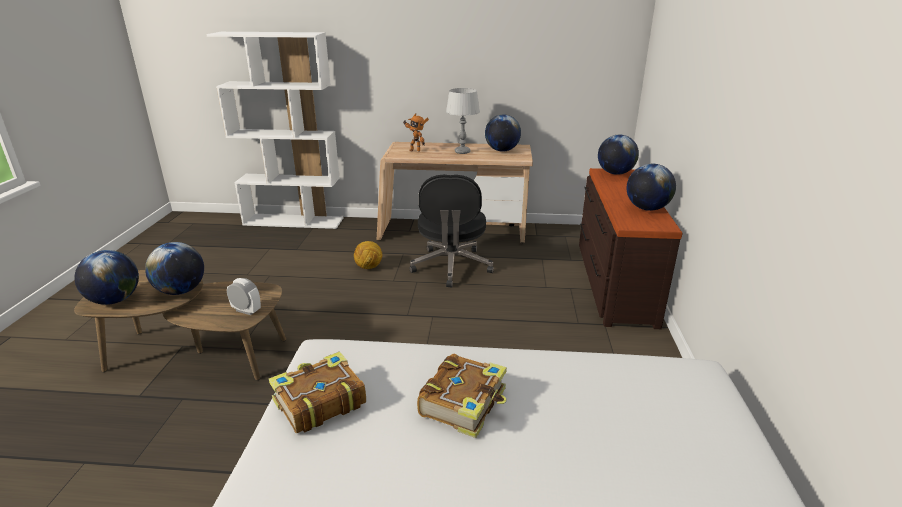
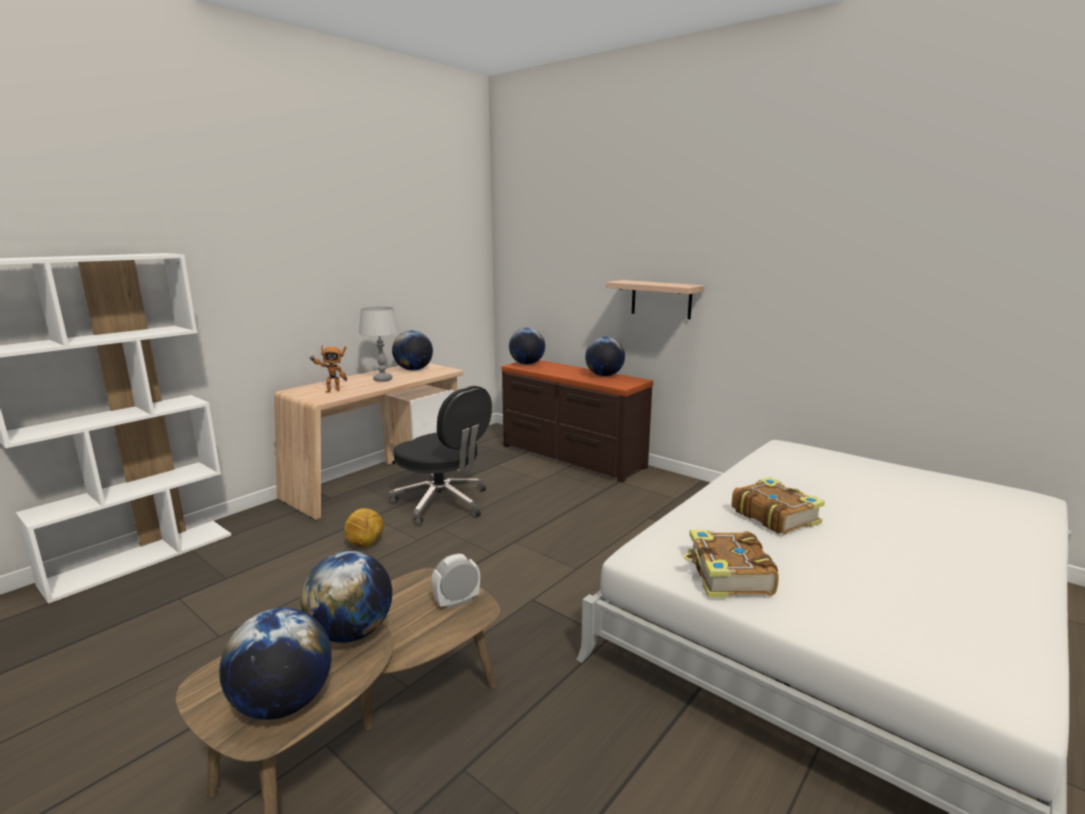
camera: 55 degrees left, 10 degrees down
none -> shelf [606,280,705,320]

